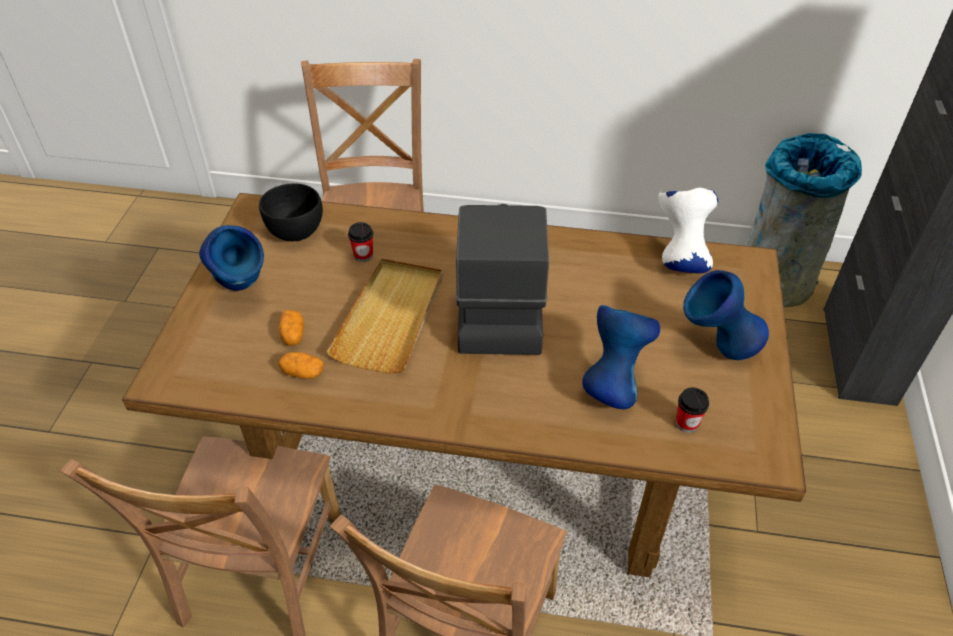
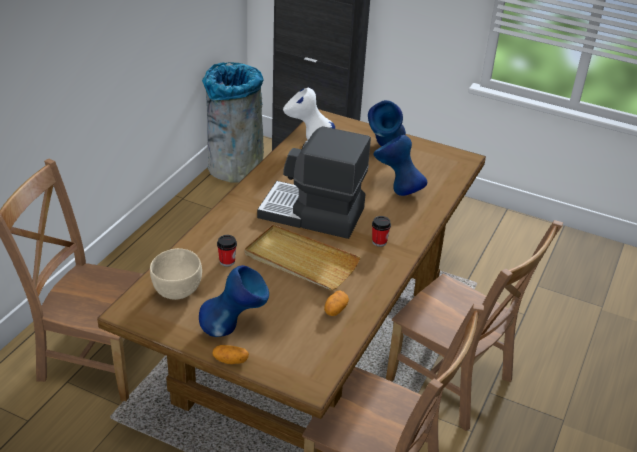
camera: 75 degrees left, 10 degrees down
black bowl [259,183,323,241] -> beige bowl [150,248,202,300]
potato [279,310,304,346] -> potato moved to [213,345,249,364]
cup [676,387,709,433] -> cup moved to [372,216,391,247]

